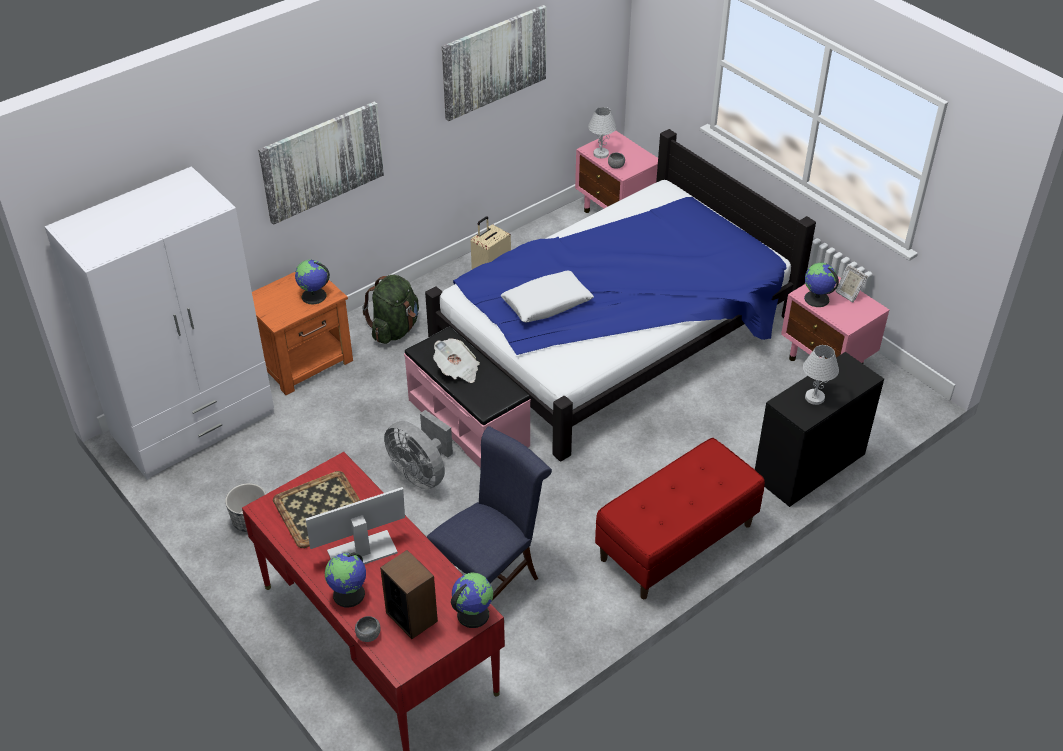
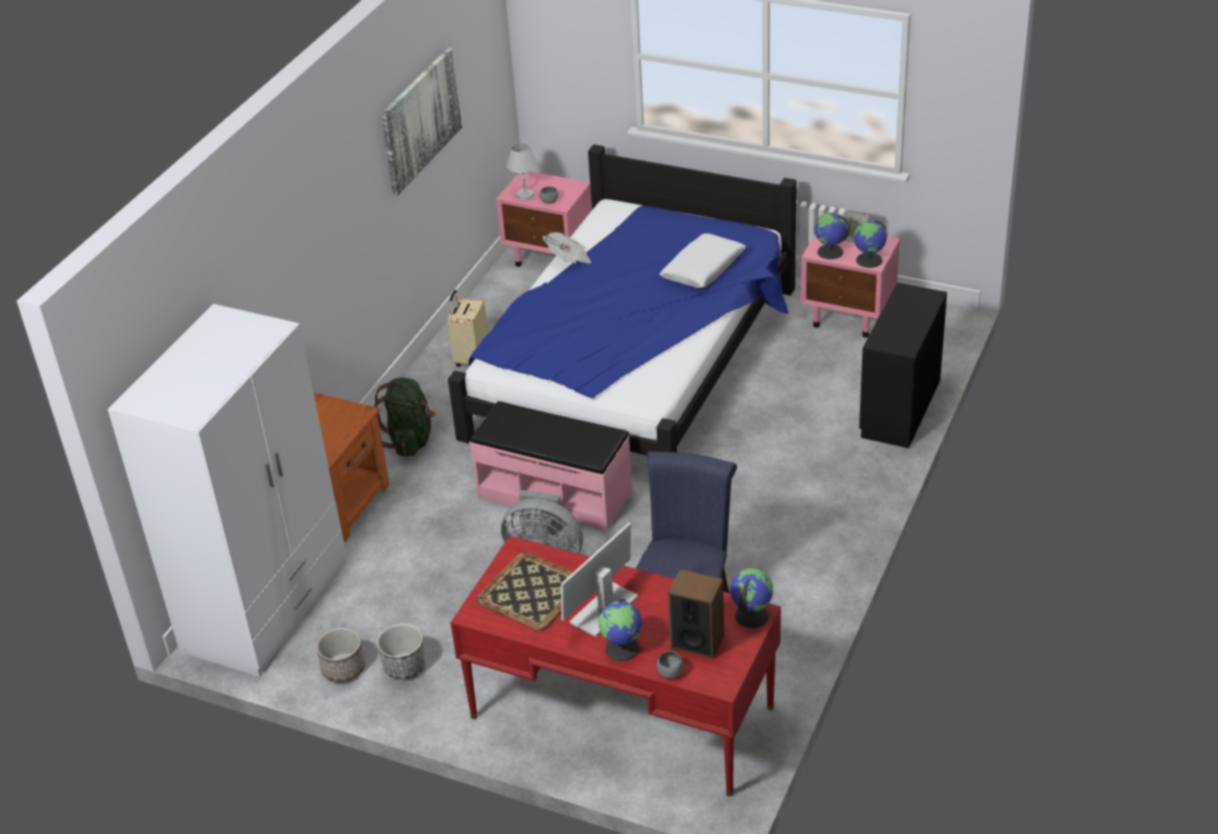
camera: 25 degrees left, 5 degrees down
picture [258,102,384,225] -> none
globe [295,260,330,304] -> globe moved to [853,220,887,268]
newspaper [433,339,480,383] -> newspaper moved to [543,232,591,264]
white pillow [501,270,594,322] -> white pillow moved to [660,233,746,288]
red bench [595,438,765,599] -> none
white table lamp [803,345,839,405] -> none
none -> planter [316,628,365,682]

